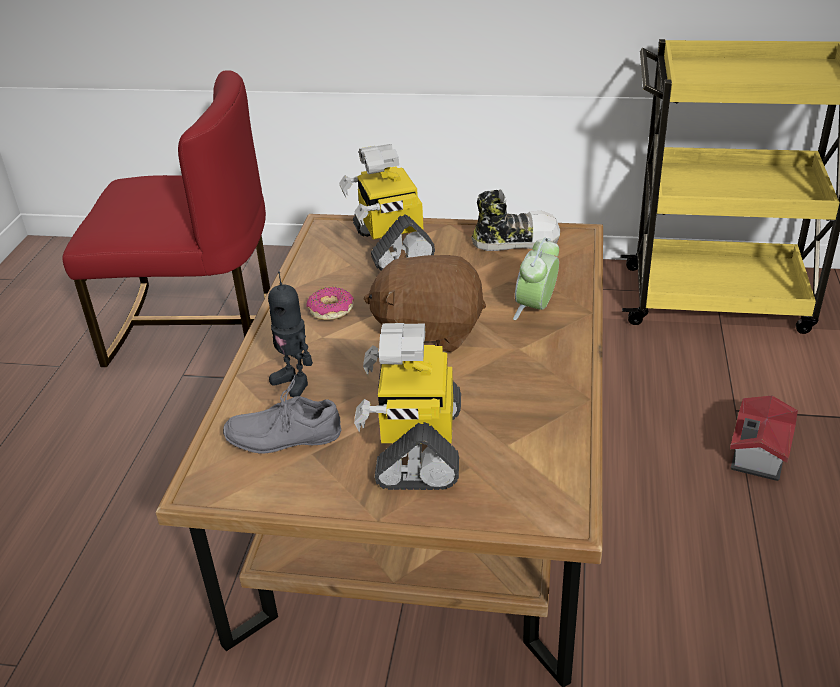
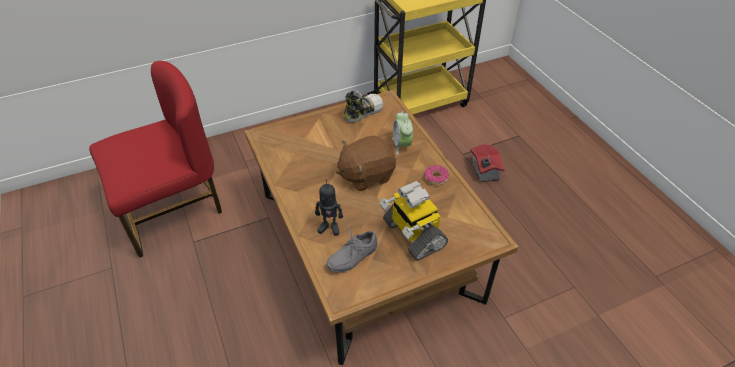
camera: 35 degrees left, 10 degrees up
donut [306,287,354,320] -> donut moved to [424,165,449,185]
toy robot [339,144,435,271] -> none

